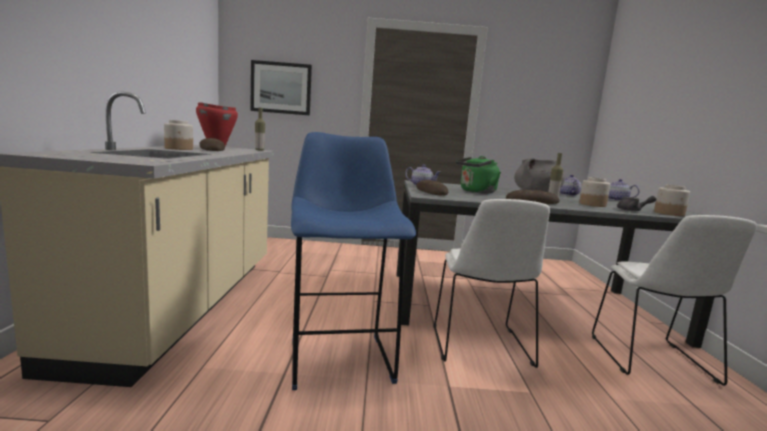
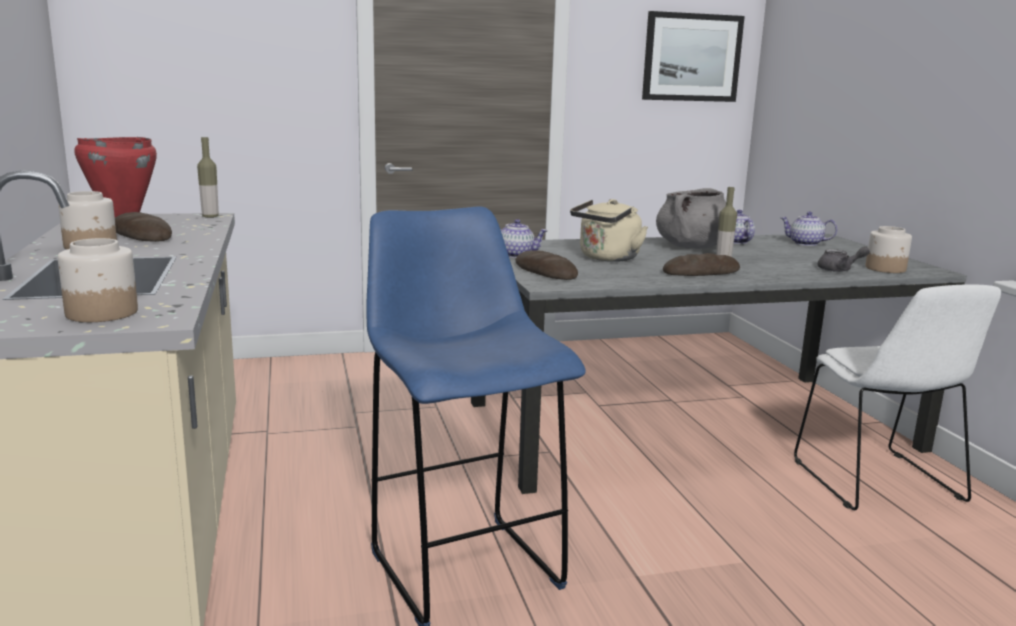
camera: 15 degrees left, 5 degrees up
picture [250,60,312,115] -> picture moved to [642,11,745,102]
white chair [433,199,550,368] -> none
green kettle [456,156,501,193] -> beige kettle [570,199,648,262]
jar [579,177,611,207] -> jar moved to [58,238,138,322]

